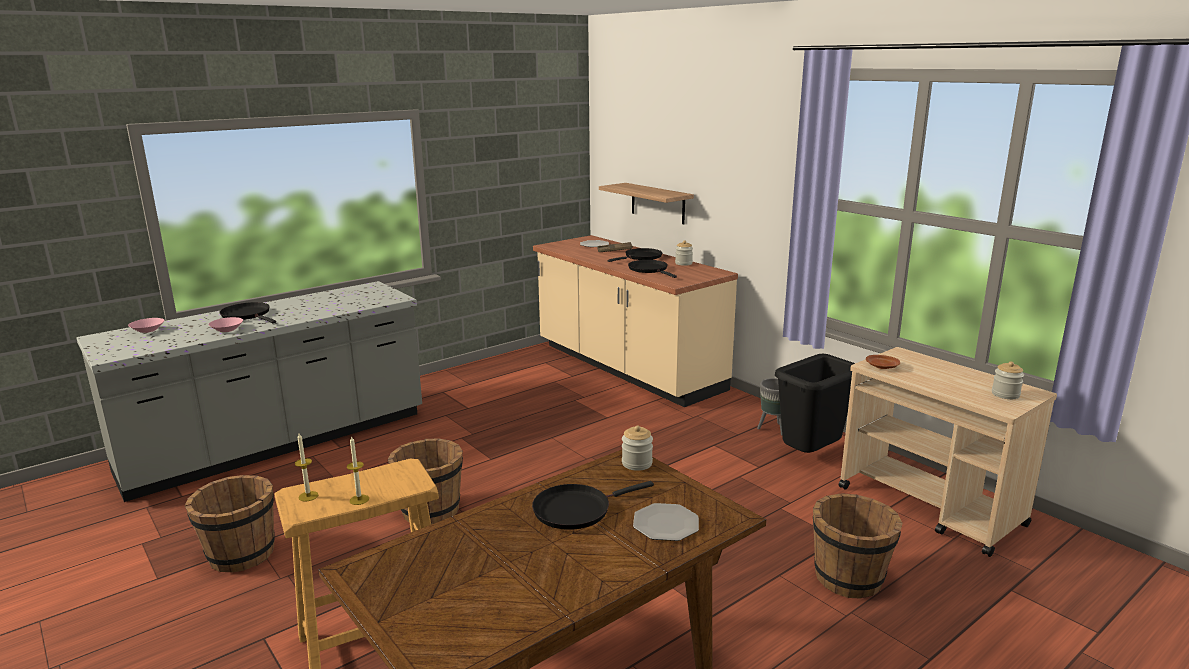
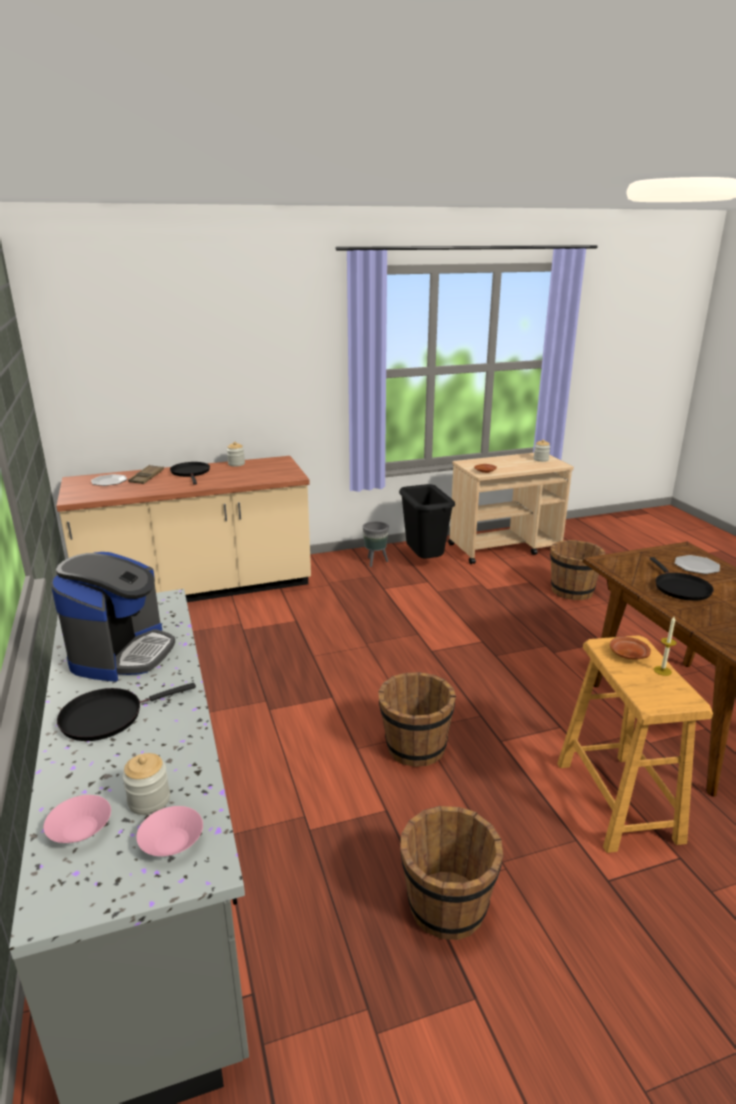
camera: 70 degrees left, 5 degrees up
pink bowl [208,317,243,332] -> pink bowl moved to [136,806,203,856]
candle [295,433,318,502] -> none
shelf [599,183,694,224] -> none
jar [622,425,653,471] -> jar moved to [122,753,170,815]
black frying pan [628,260,677,278] -> none
none -> coffee machine [51,552,175,682]
none -> brown plate [610,637,651,660]

